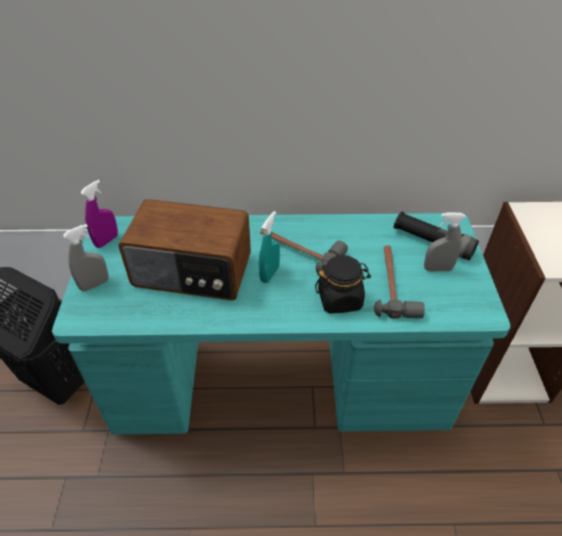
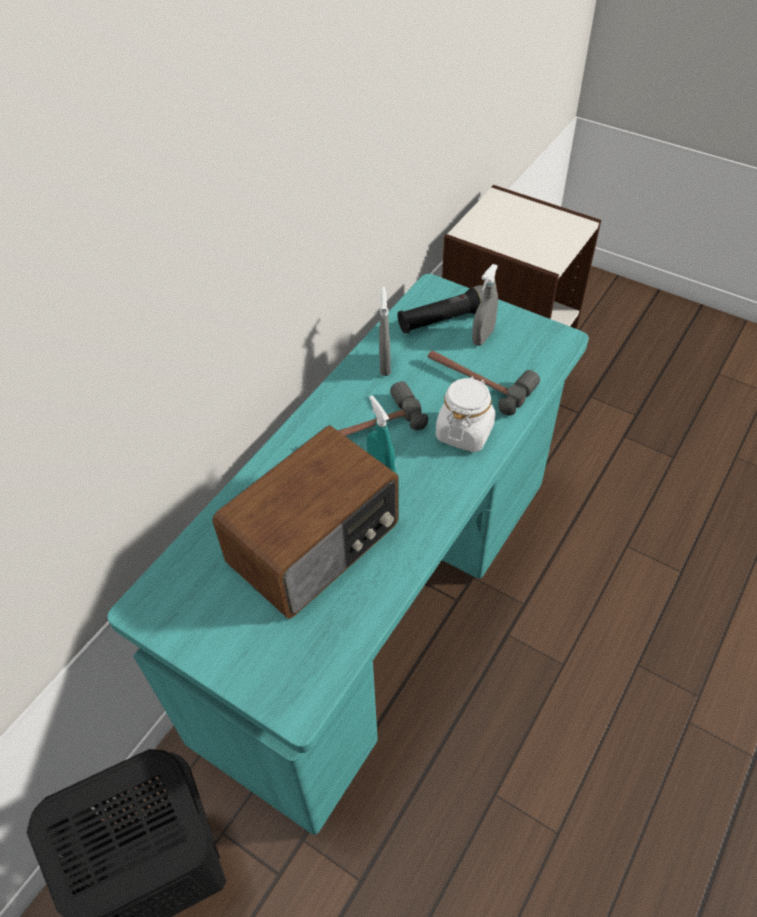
camera: 55 degrees left, 5 degrees up
grey spray bottle [63,224,108,291] -> grey spray bottle moved to [379,287,391,376]
purple spray bottle [80,180,118,248] -> none
black jar [315,255,371,314] -> white jar [436,376,496,452]

